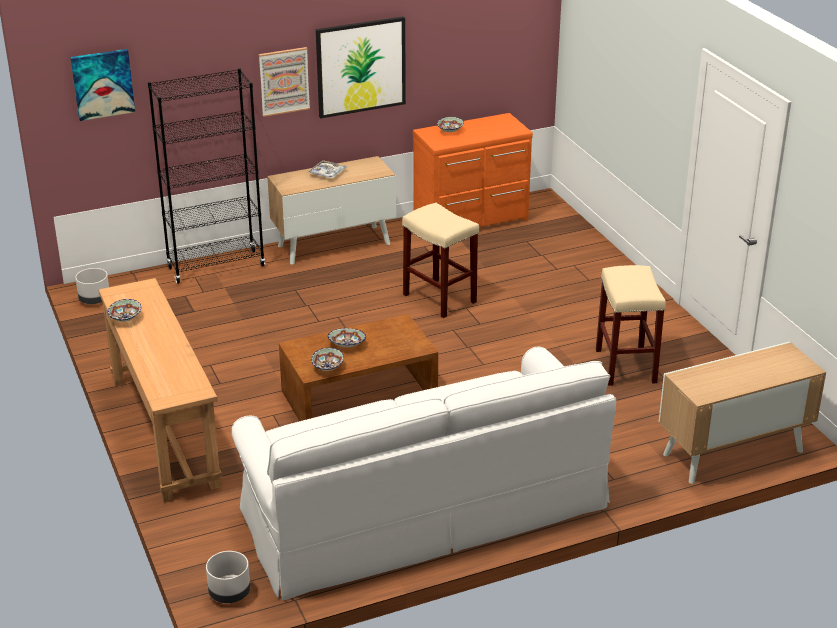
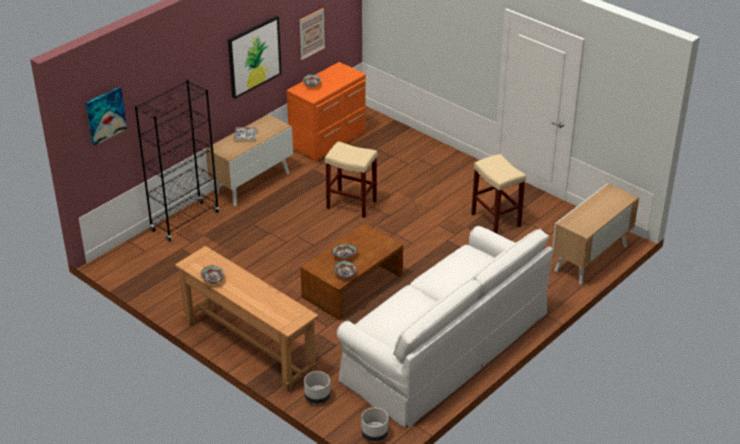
camera: 25 degrees left, 5 degrees up
grey planter [75,268,109,304] -> grey planter moved to [304,371,330,404]
picture [259,47,310,117] -> picture moved to [299,8,325,60]

